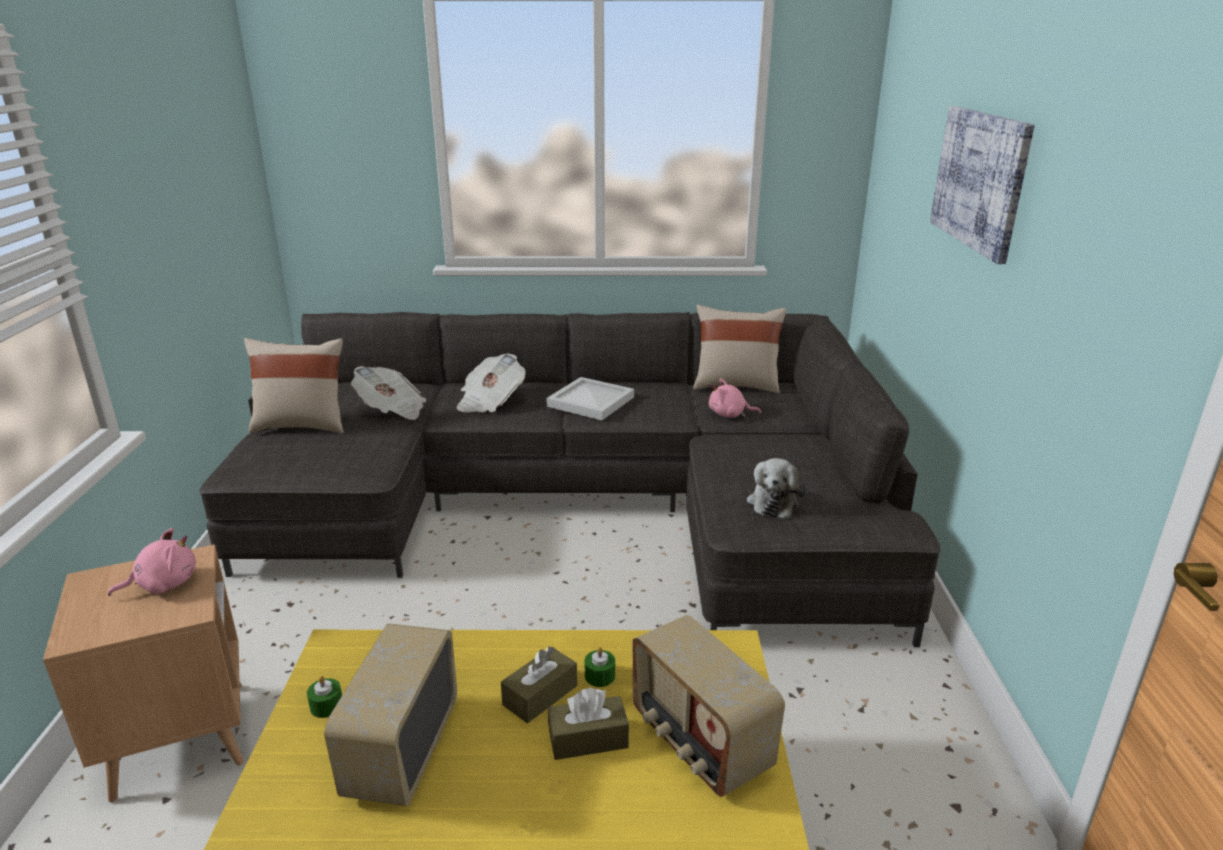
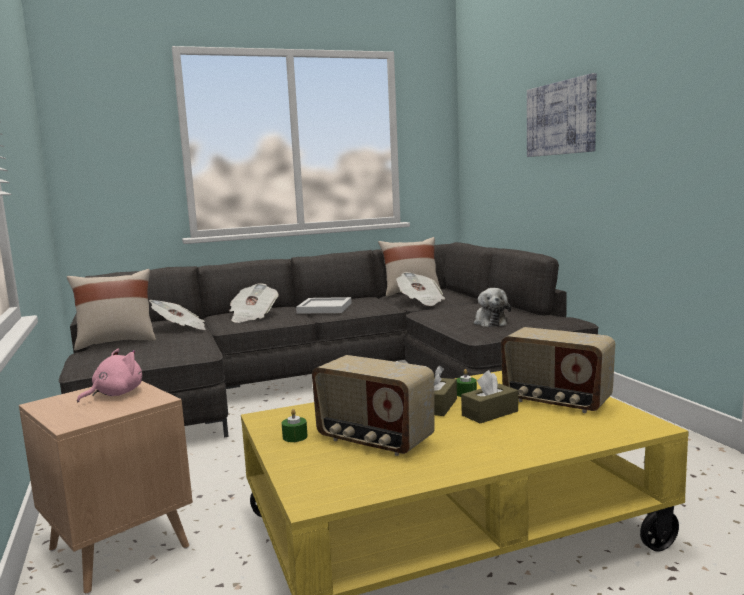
camera: 20 degrees left, 15 degrees down
radio [324,624,457,806] -> radio turned 45 degrees counterclockwise [312,355,435,456]
pink plush toy [709,379,761,418] -> newspaper [396,272,445,306]

